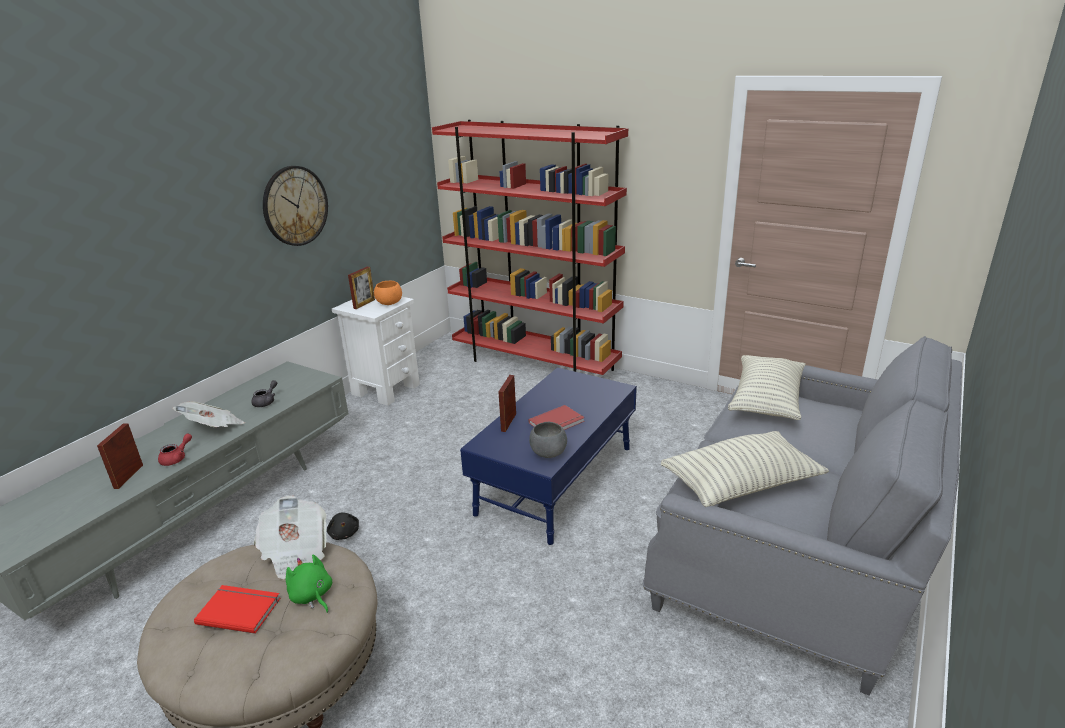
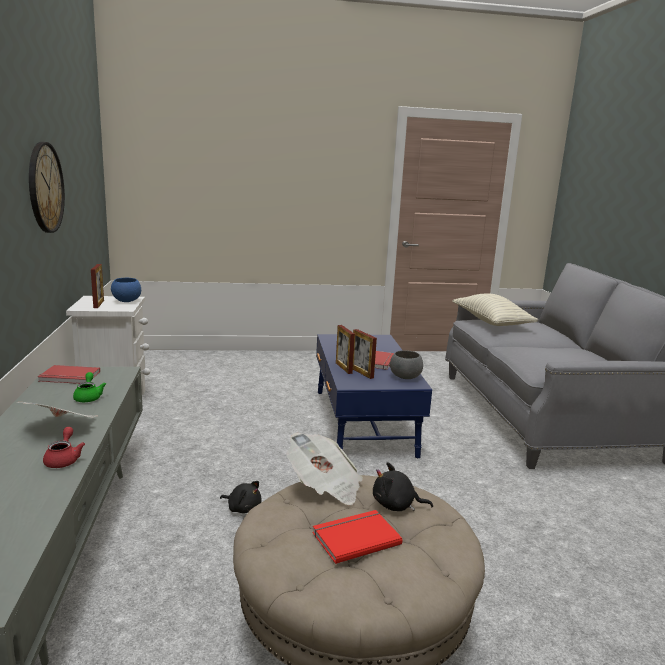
camera: 40 degrees left, 10 degrees down
picture frame [97,423,143,489] -> picture frame moved to [353,329,377,379]
grey teapot [251,380,277,407] -> green teapot [73,372,106,402]
green plush toy [286,555,332,613] -> black plush toy [373,462,433,511]
orange bowl [374,281,402,305] -> blue bowl [111,278,141,302]
red bookcase [432,120,628,375] -> none
pillow [661,431,829,507] -> none
none -> red book [38,365,100,384]

